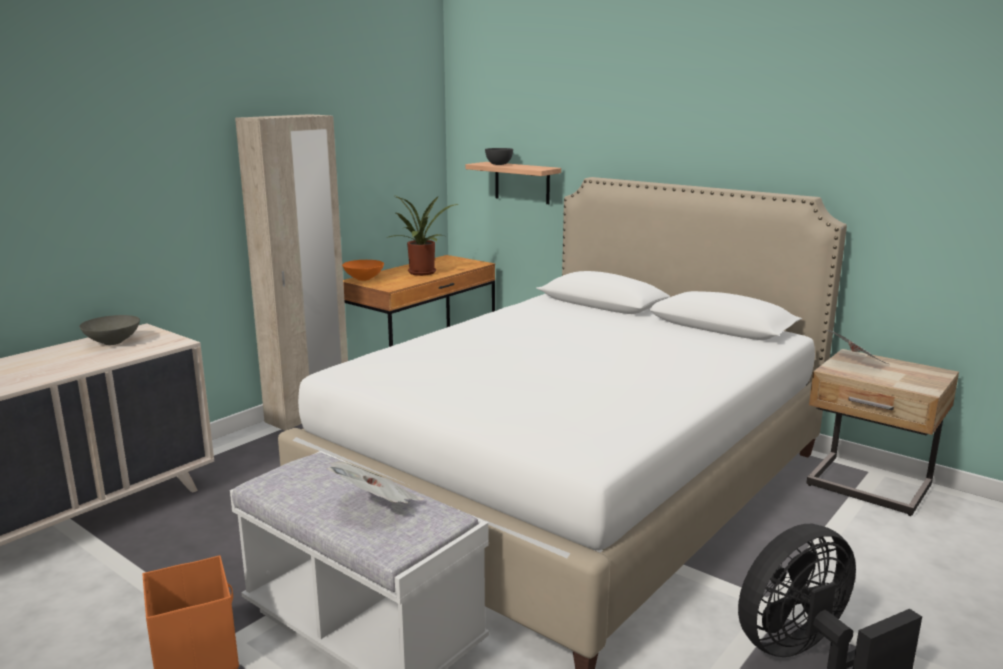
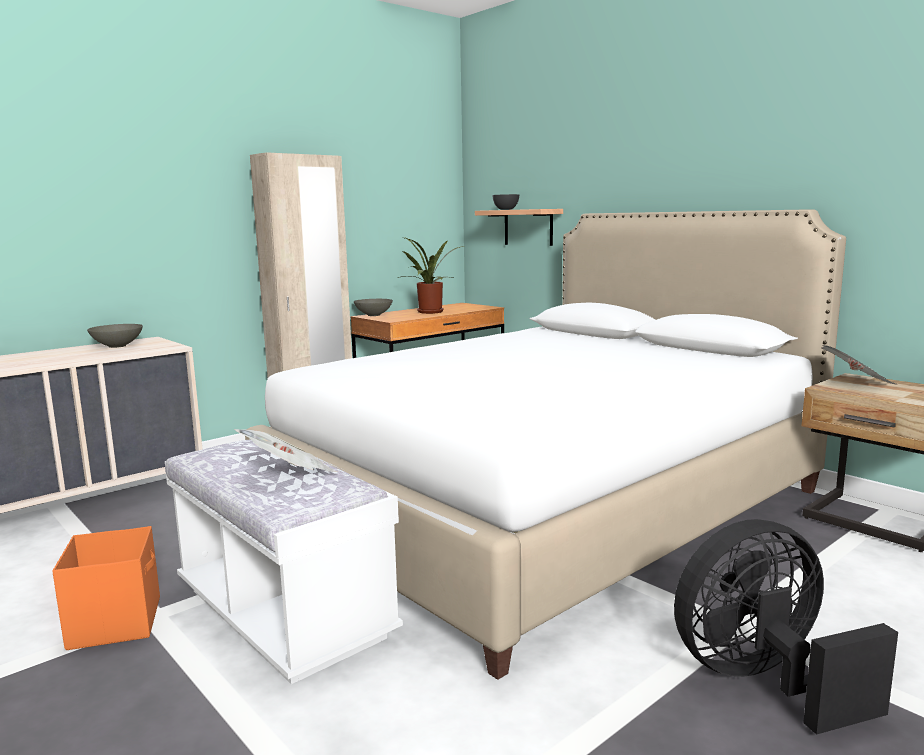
camera: 10 degrees right, 5 degrees down
orange bowl [342,260,384,281] -> grey bowl [354,299,393,316]

